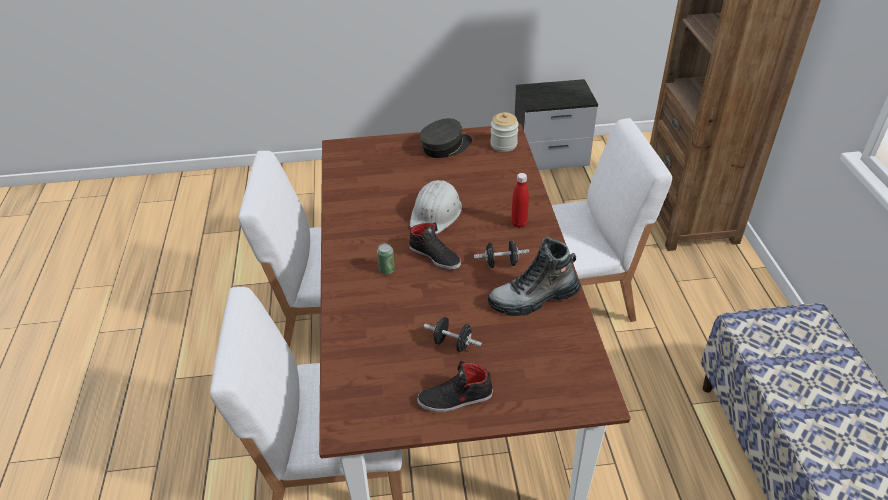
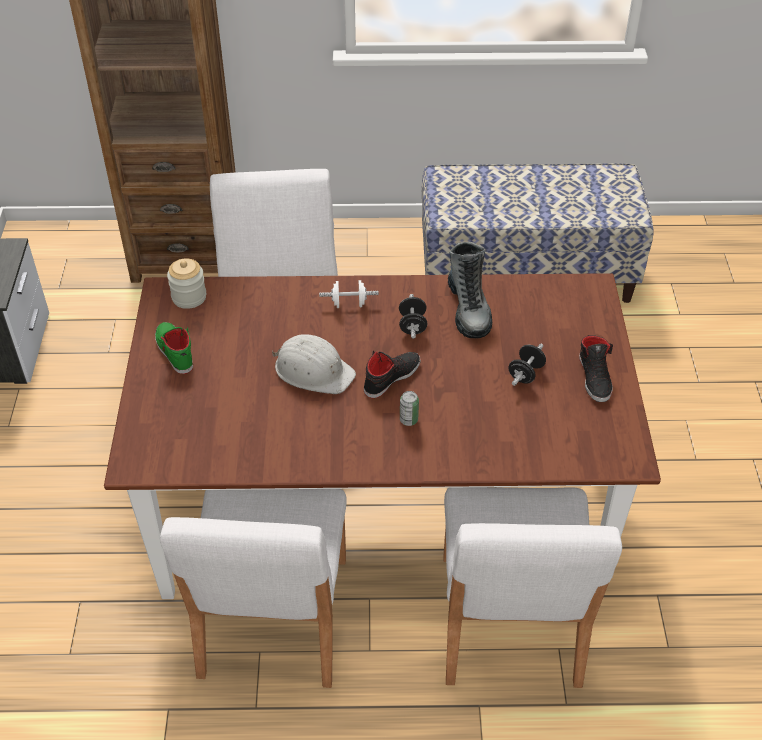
camera: 85 degrees left, 5 degrees up
grey cap [419,118,472,158] -> green shoe [155,322,193,374]
red bottle [511,173,529,228] -> white dumbbell [319,280,379,308]

